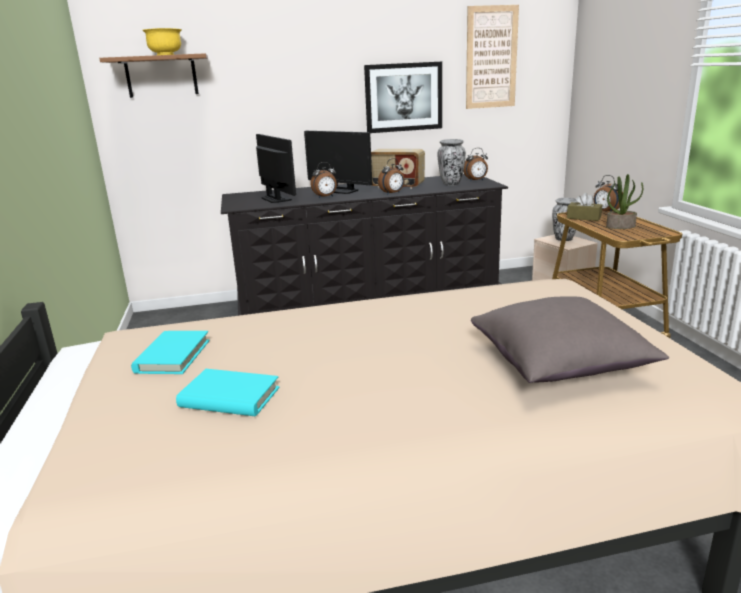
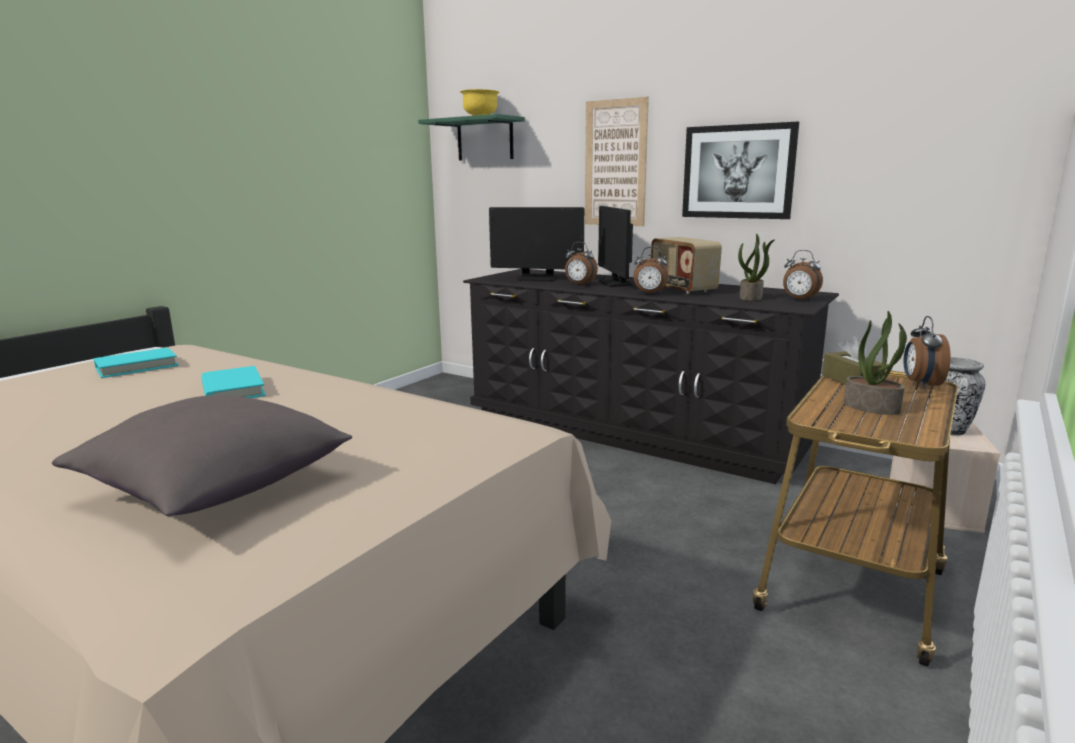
camera: 45 degrees right, 5 degrees down
brown shelf [99,53,208,98] -> green shelf [418,114,525,160]
turquoise book [176,369,280,416] -> turquoise book moved to [202,366,266,398]
monitor [256,134,296,203] -> monitor turned 90 degrees clockwise [489,207,584,281]
vase [437,139,466,186] -> potted plant [738,234,775,301]
picture [466,5,519,109] -> picture moved to [585,96,649,226]

